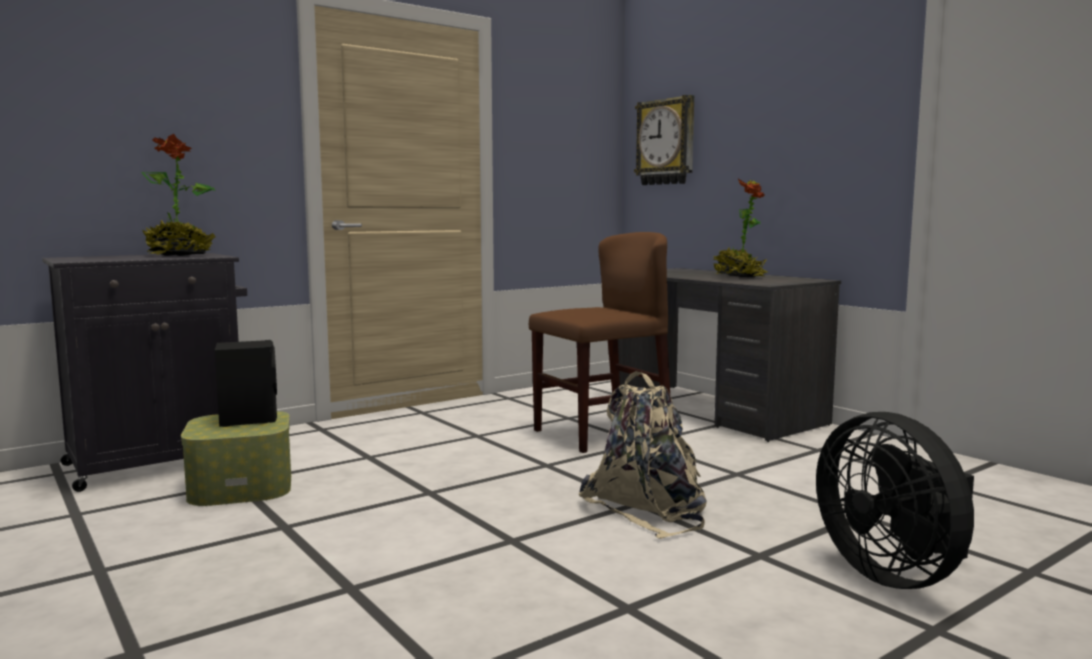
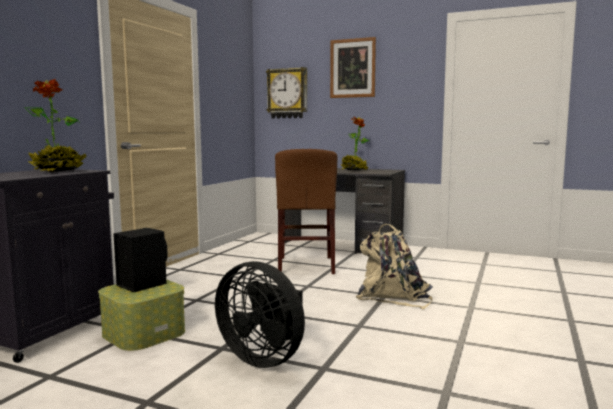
camera: 30 degrees left, 0 degrees up
brown chair [529,232,670,453] -> brown chair turned 150 degrees clockwise [275,149,337,274]
black fan [816,412,974,589] -> black fan moved to [215,261,305,368]
none -> picture [330,37,376,98]

